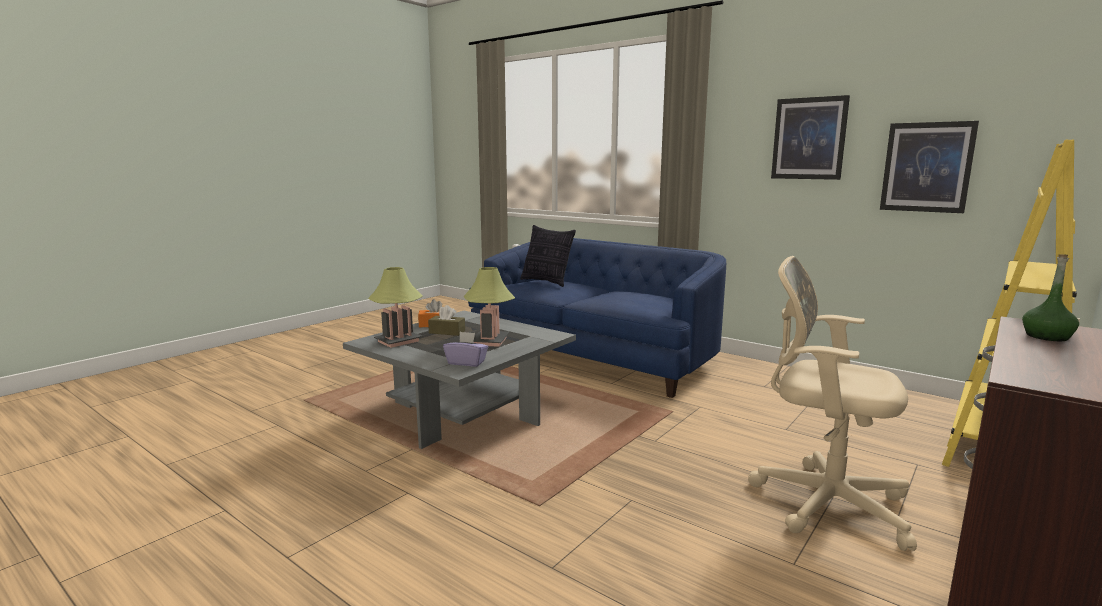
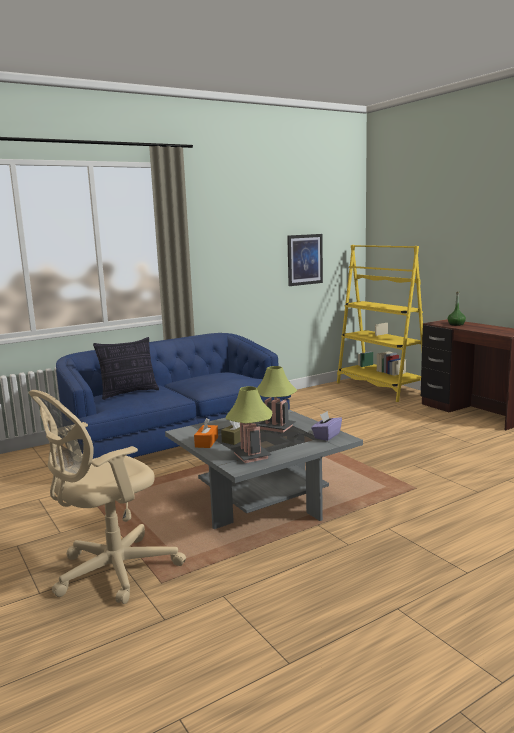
camera: 70 degrees left, 0 degrees up
beige office chair [748,256,917,551] -> beige office chair moved to [28,390,186,604]
picture [771,95,850,180] -> none

